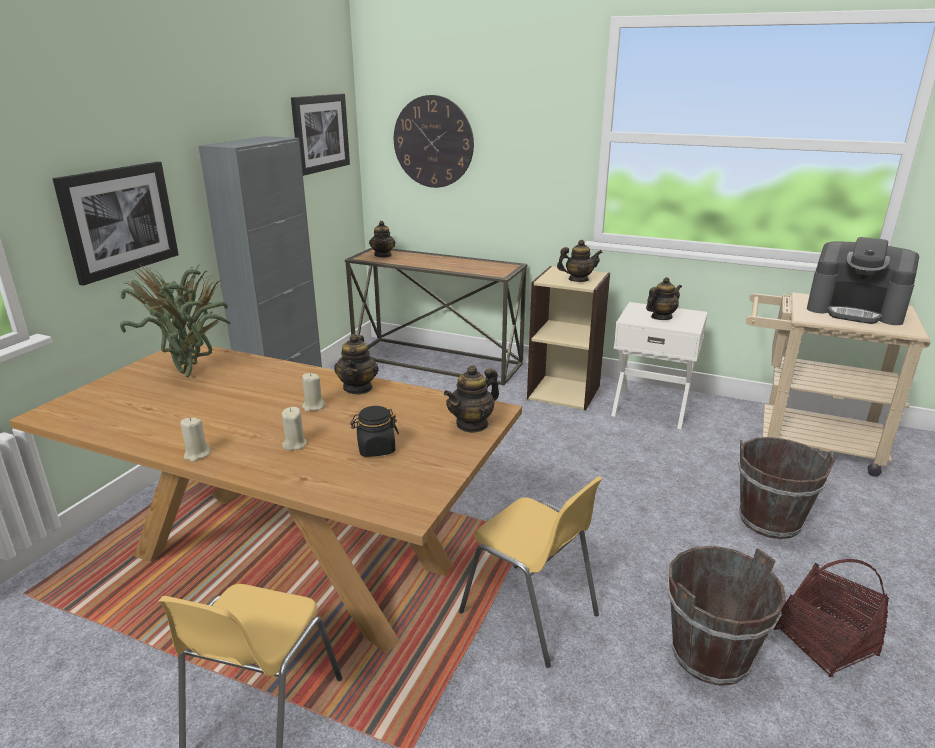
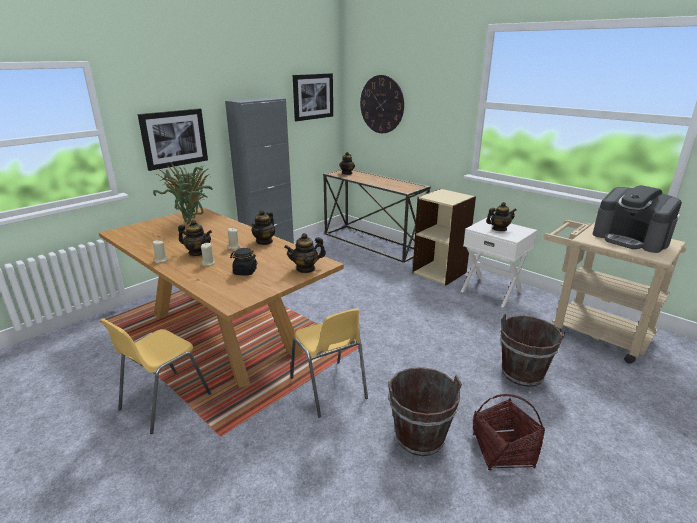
camera: 20 degrees right, 0 degrees up
teapot [557,240,603,282] -> teapot moved to [178,220,212,256]

